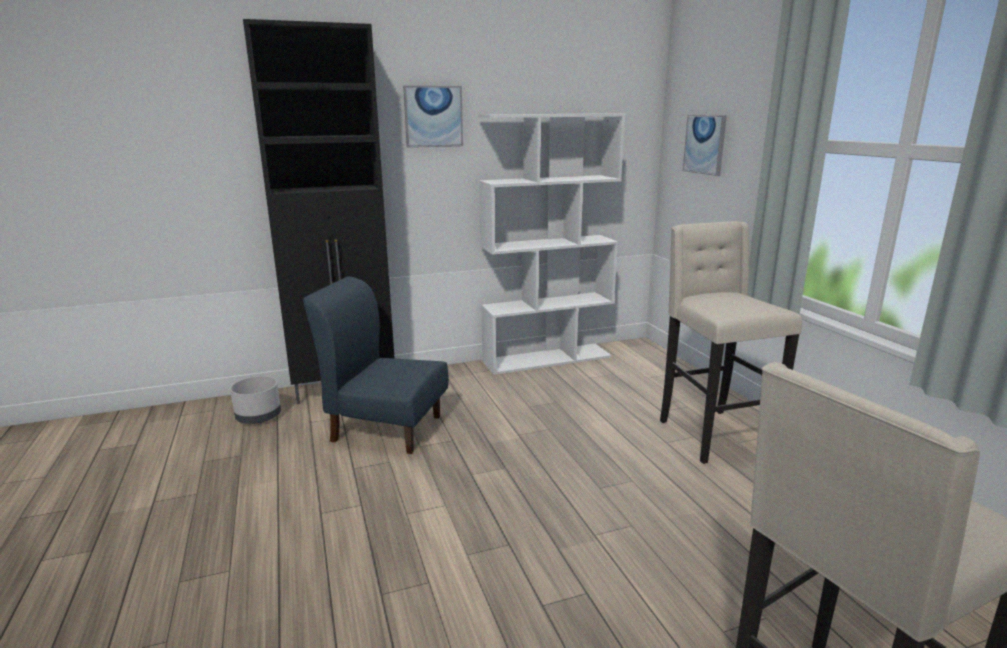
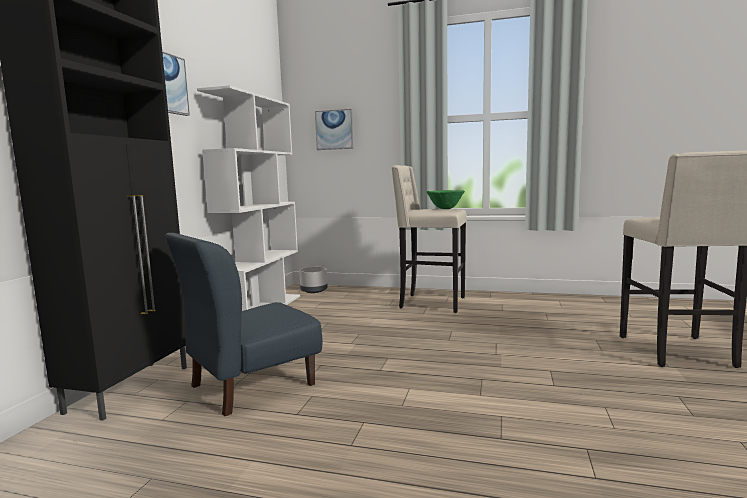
camera: 55 degrees left, 10 degrees down
grey planter [230,376,281,424] -> grey planter moved to [299,267,328,293]
none -> green bowl [426,190,465,209]

